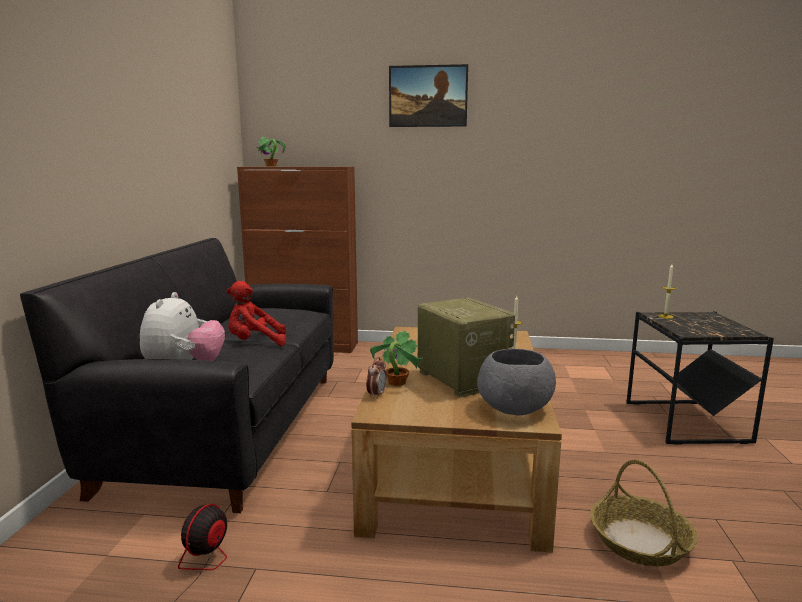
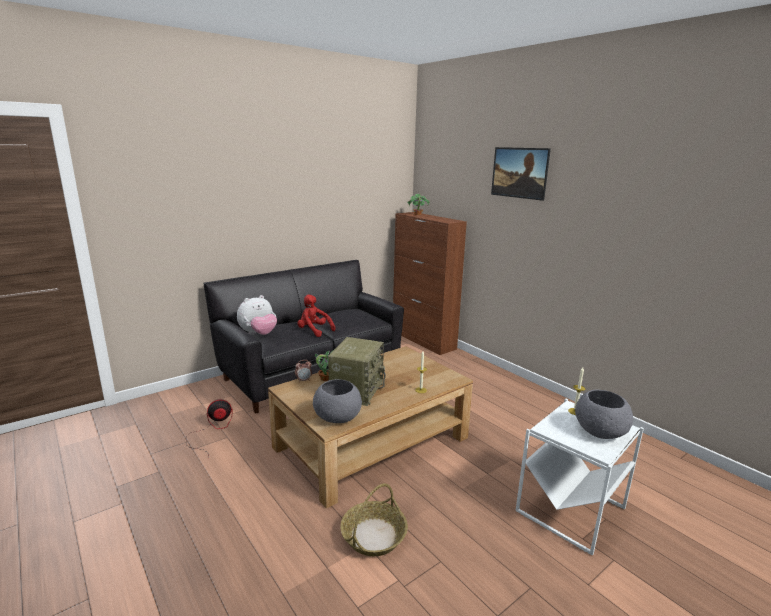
camera: 45 degrees right, 5 degrees up
black side table [626,311,774,445] -> white side table [515,399,644,556]
none -> grey bowl [575,390,633,439]

